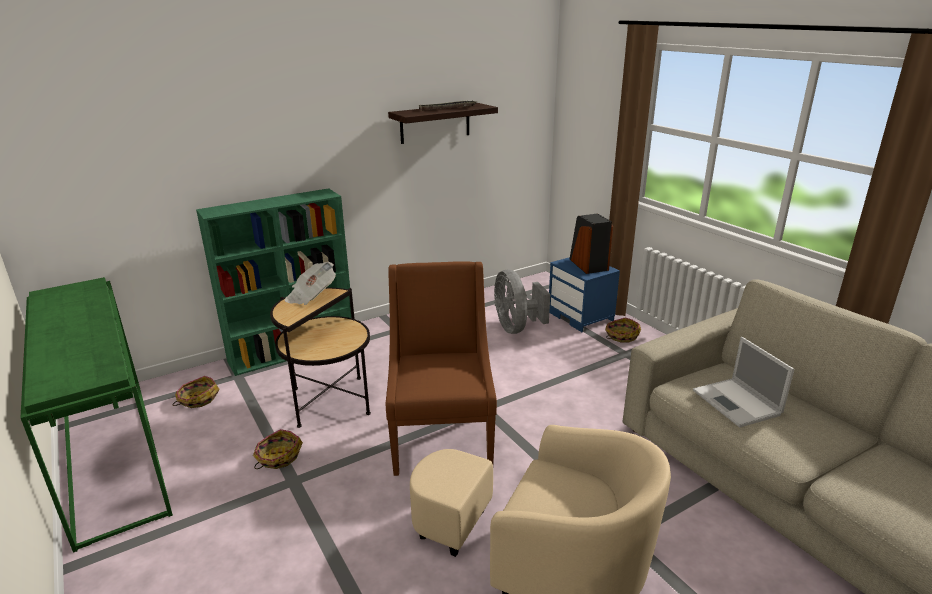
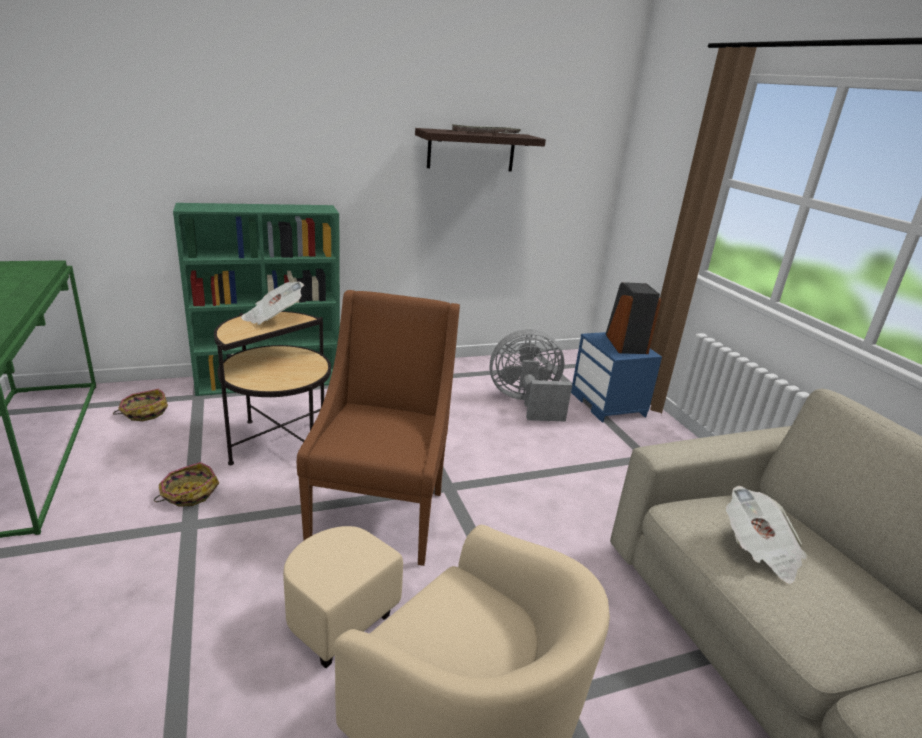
camera: 10 degrees right, 0 degrees up
grey fan [494,270,550,334] -> grey fan turned 90 degrees clockwise [490,329,572,421]
basket [605,318,641,343] -> none
laptop [693,337,794,428] -> newspaper [726,486,807,584]

